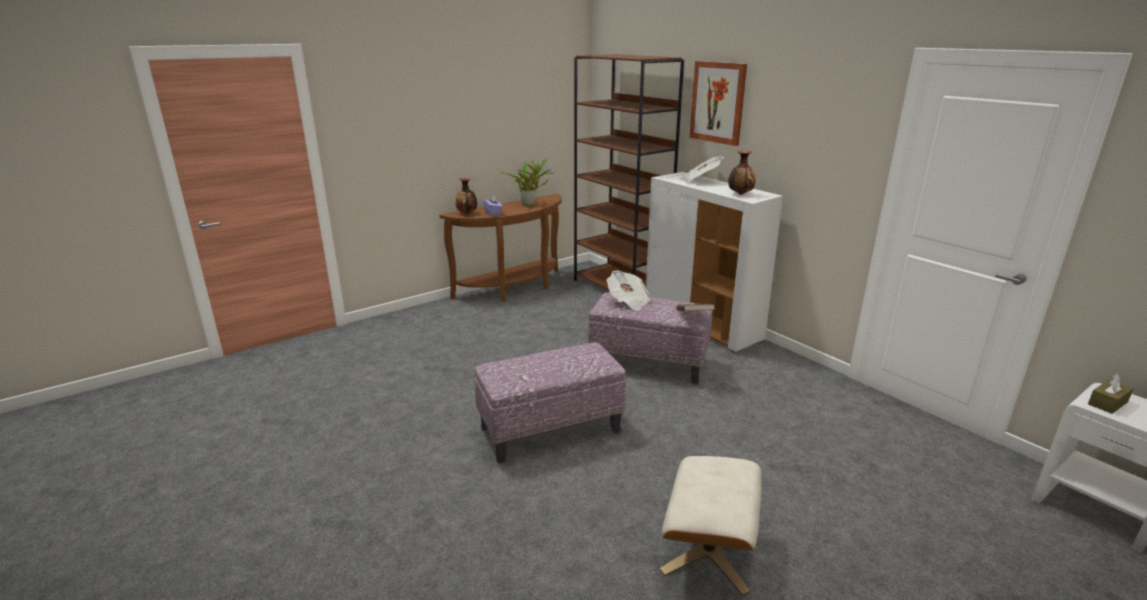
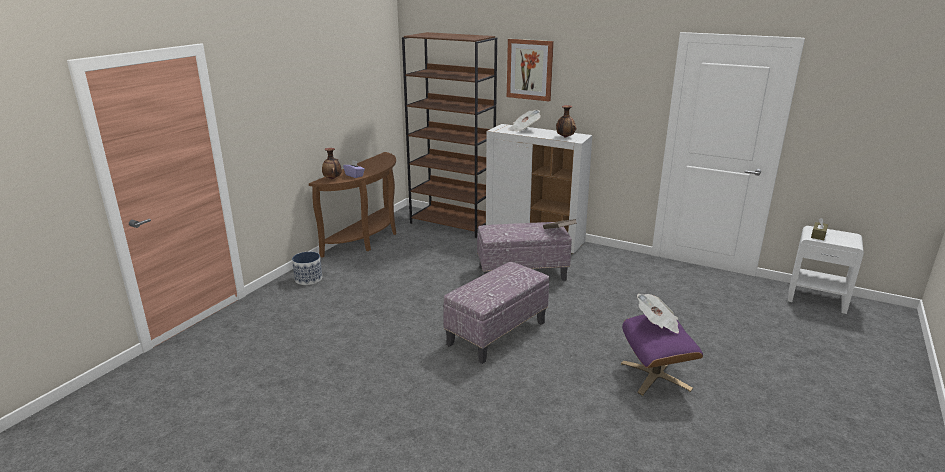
camera: 25 degrees left, 0 degrees up
potted plant [501,158,553,206] -> none
newspaper [606,270,651,311] -> newspaper moved to [637,294,679,333]
beige ottoman [660,456,762,596] -> purple ottoman [621,314,703,395]
none -> planter [292,252,322,285]

